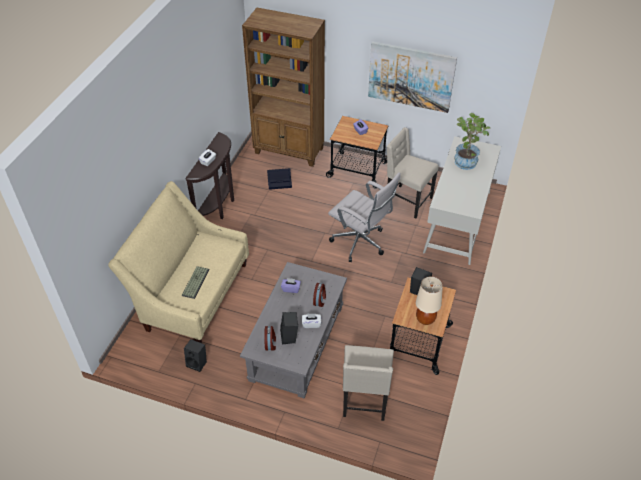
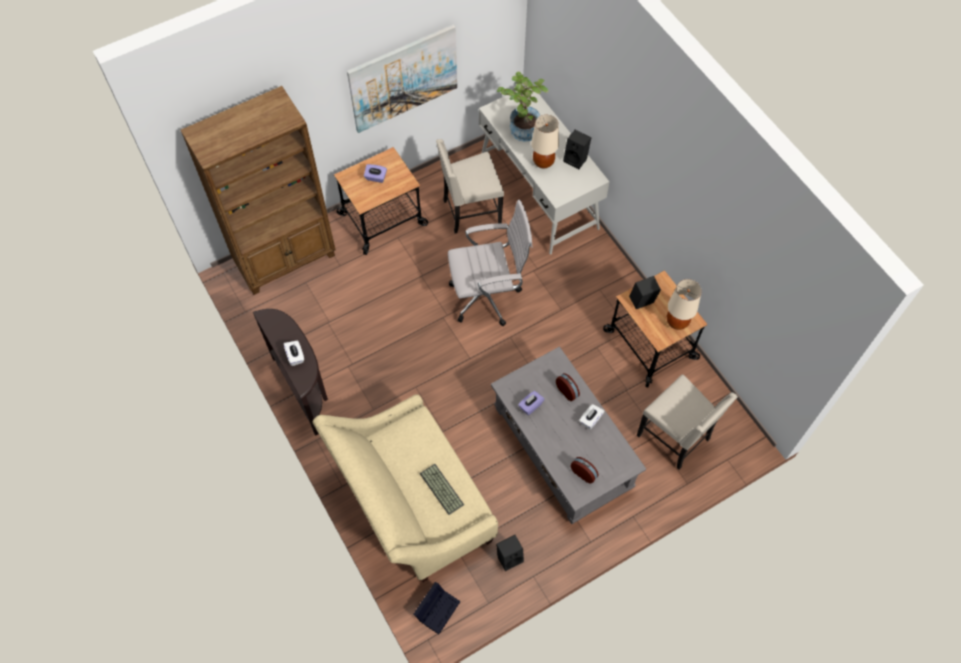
camera: 50 degrees left, 15 degrees up
black storage box [267,168,292,190] -> black storage box moved to [414,582,460,634]
black speaker [280,312,298,344] -> black speaker moved to [563,130,591,169]
none -> beige table lamp [531,115,559,168]

